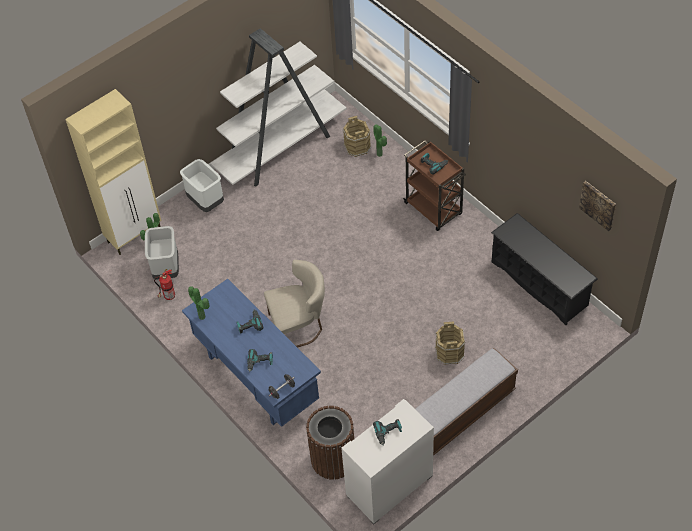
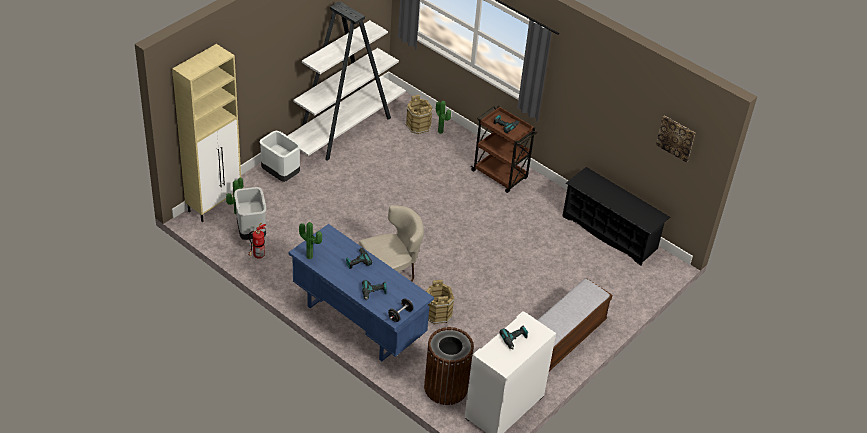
camera: 15 degrees left, 10 degrees down
brown bucket [435,321,465,365] -> brown bucket moved to [426,280,454,324]

